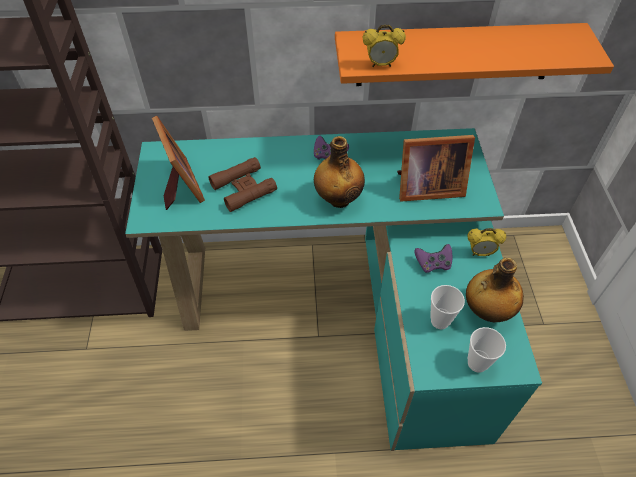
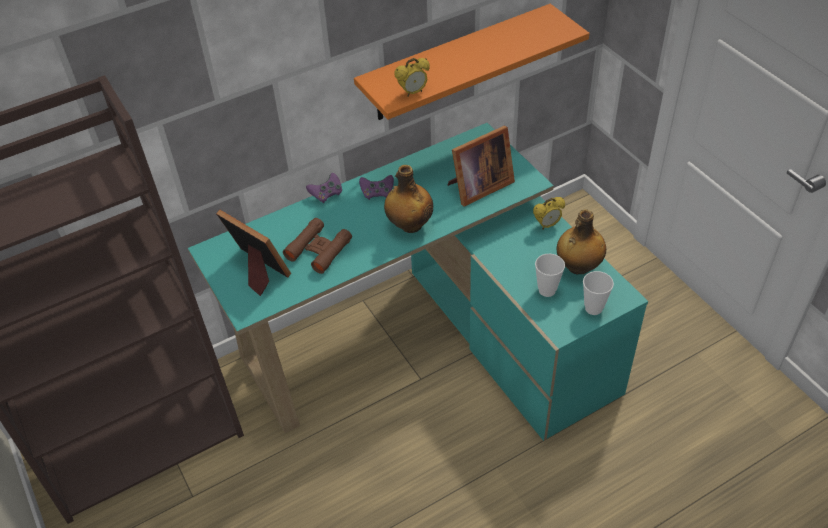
camera: 25 degrees left, 5 degrees down
purple game controller [415,244,452,273] -> purple game controller moved to [306,173,342,203]

